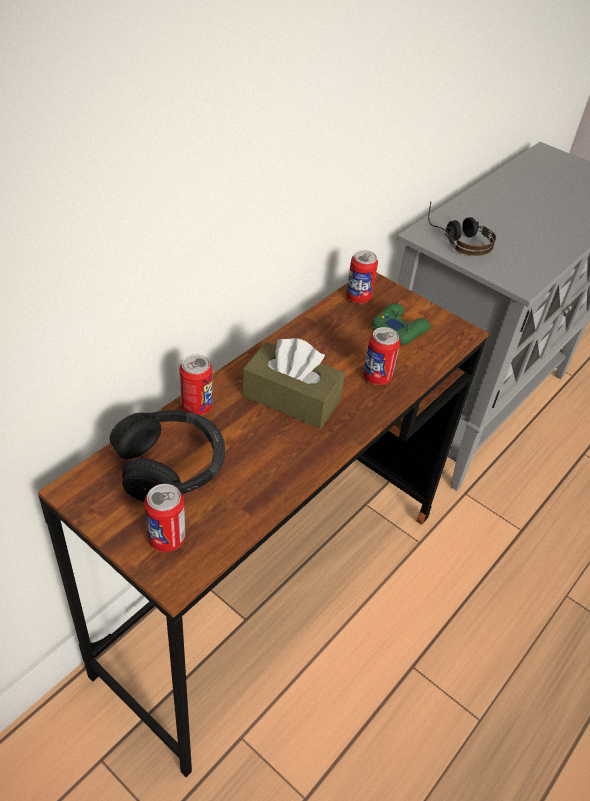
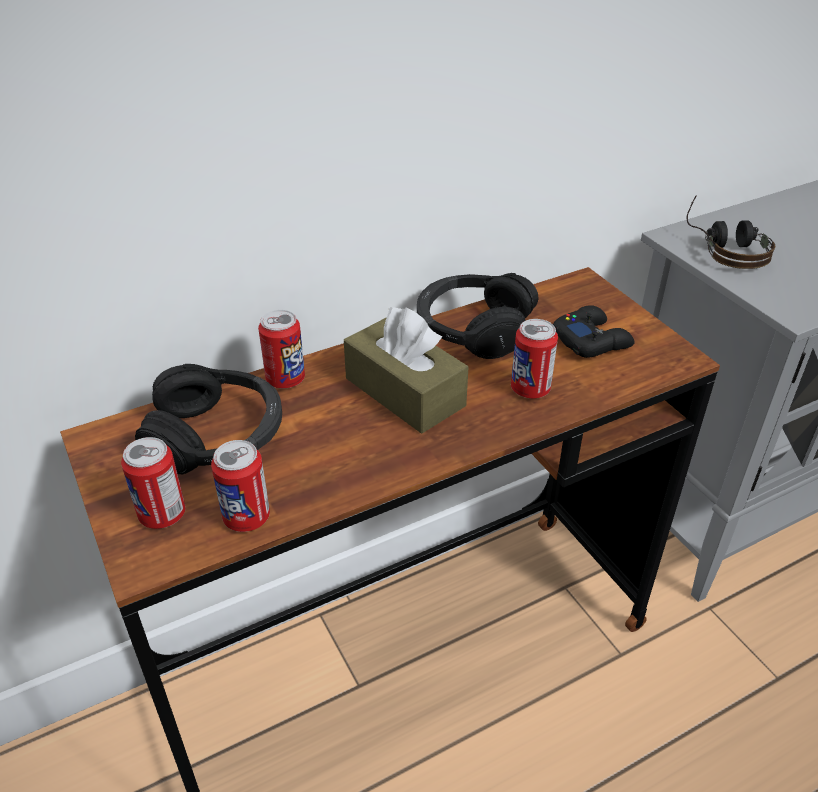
camera: 25 degrees right, 5 degrees down
can [346,250,378,303] -> can moved to [211,440,270,532]
green game controller [372,303,431,345] -> black game controller [553,305,635,358]
none -> black headphones [417,273,539,359]

